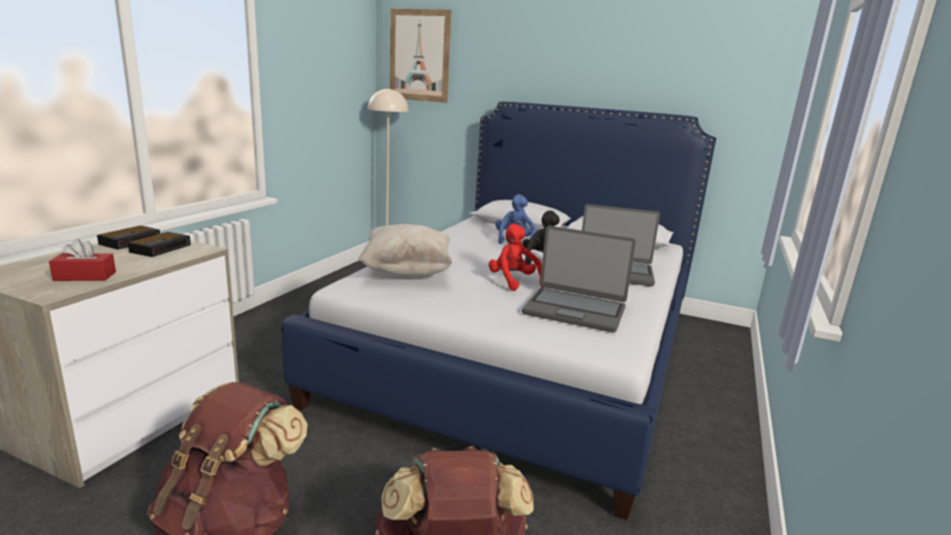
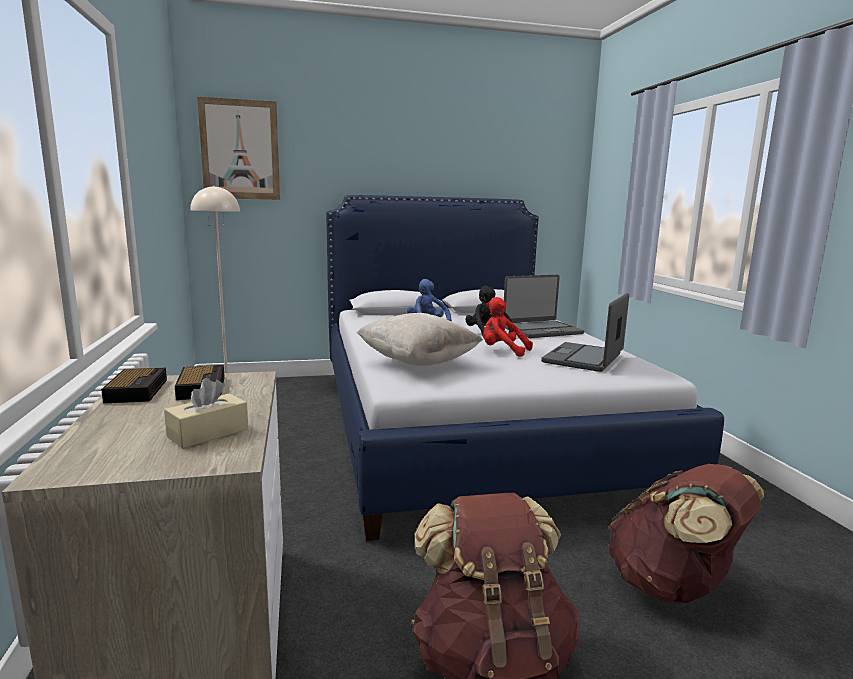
camera: 35 degrees left, 5 degrees down
red tissue box [49,238,116,281] -> beige tissue box [164,378,248,448]
laptop [522,226,636,332] -> laptop turned 135 degrees clockwise [541,293,629,372]

